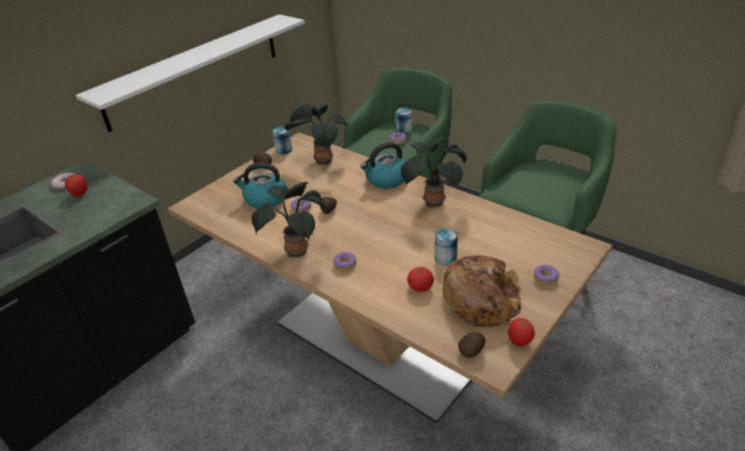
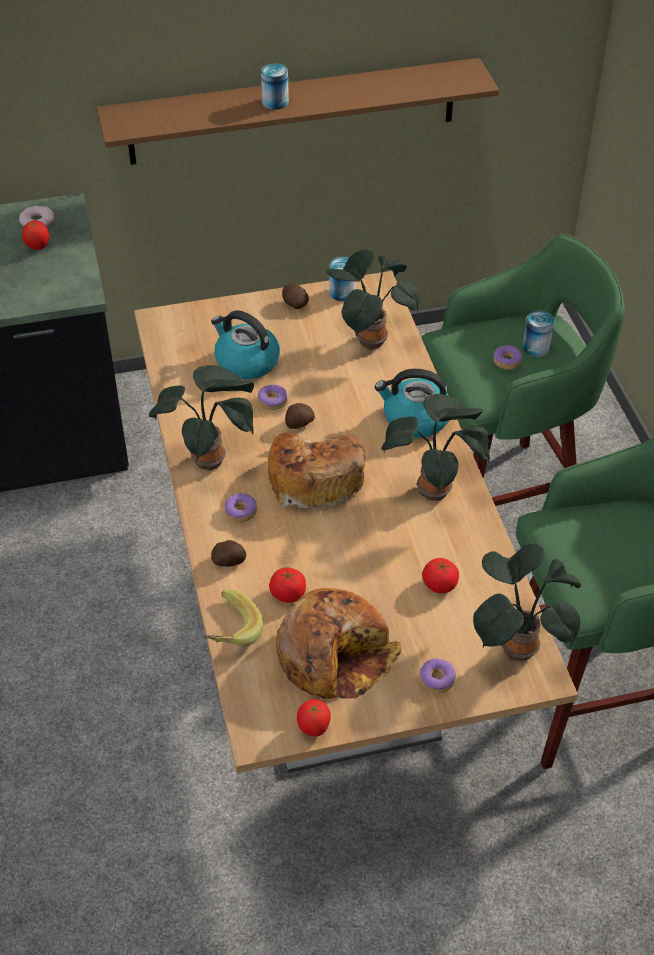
camera: 35 degrees right, 10 degrees up
white shelf [75,14,305,132] -> brown shelf [97,58,499,165]
can [435,228,458,266] -> can moved to [261,63,289,110]
potato [458,333,485,358] -> potato moved to [211,540,246,567]
none -> banana [204,590,263,646]
none -> bread [268,433,365,510]
none -> tomato [422,558,459,593]
none -> potted plant [473,543,581,661]

